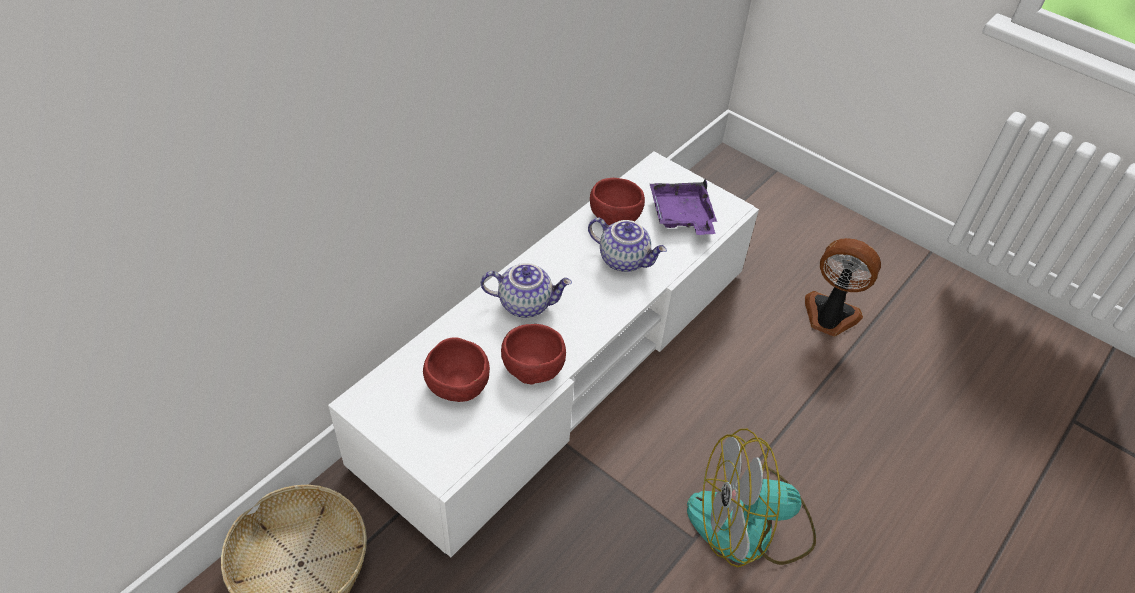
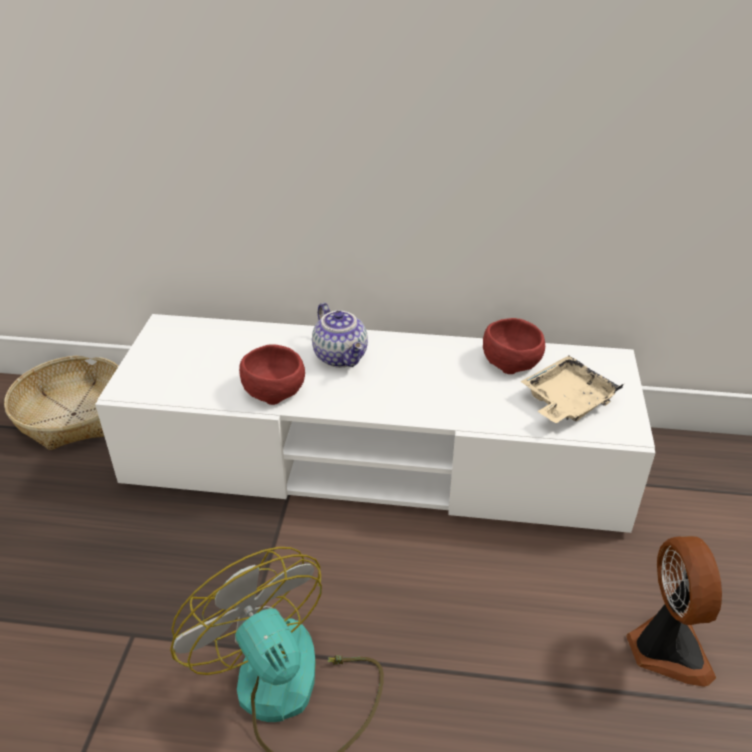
camera: 60 degrees right, 10 degrees down
red bowl [423,337,490,402] -> none
teapot [588,218,667,272] -> none
purple tray [650,179,717,235] -> beige tray [520,355,624,423]

